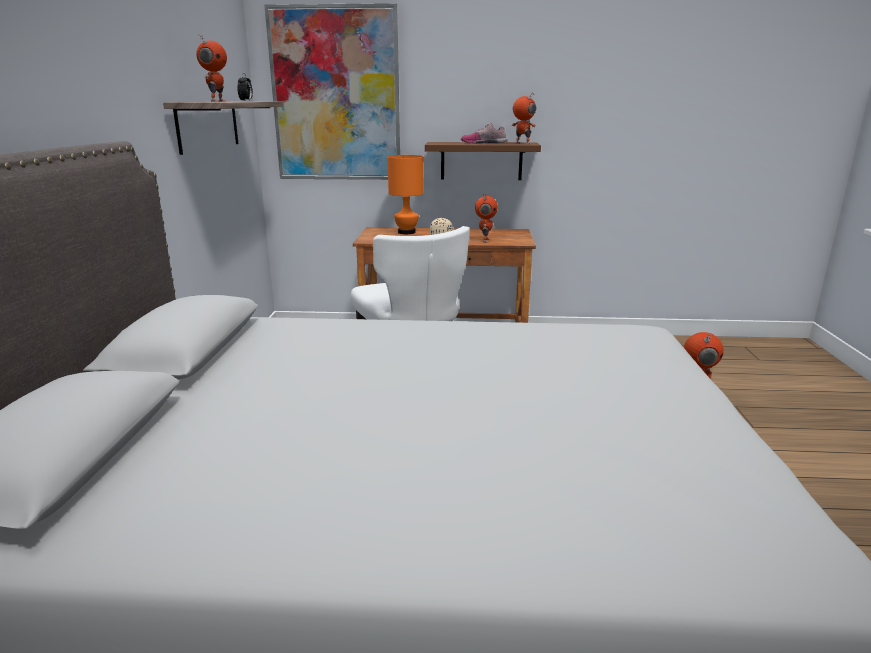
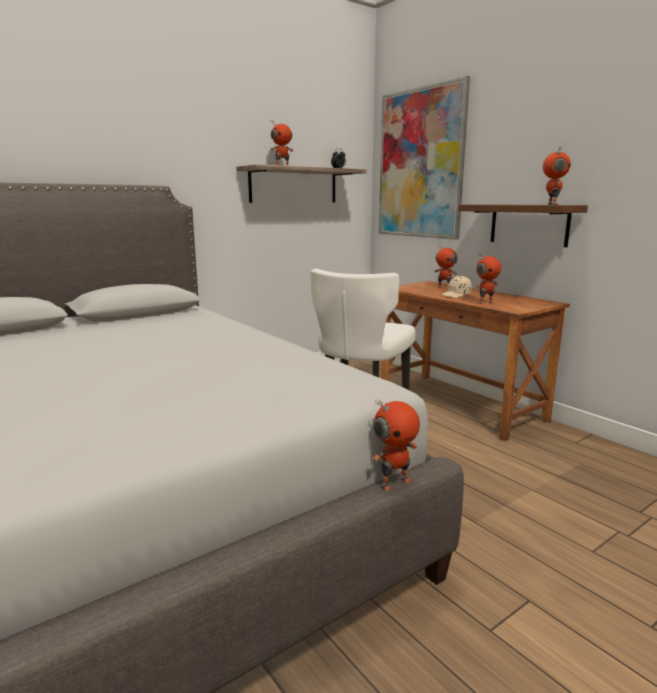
camera: 50 degrees right, 5 degrees down
orange table lamp [387,155,424,234] -> toy robot [435,244,458,289]
shoe [461,123,507,144] -> none

